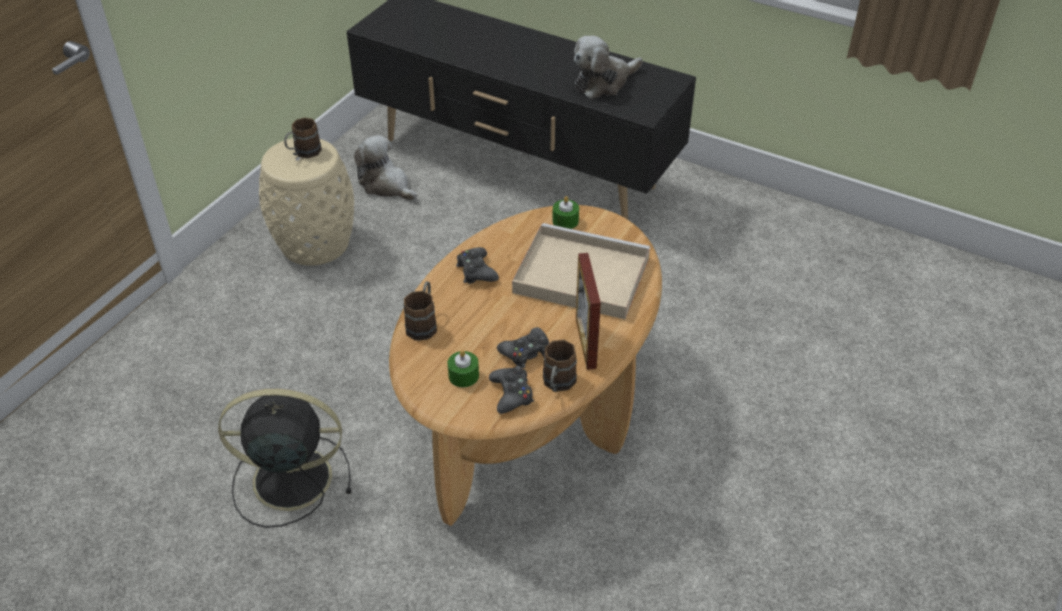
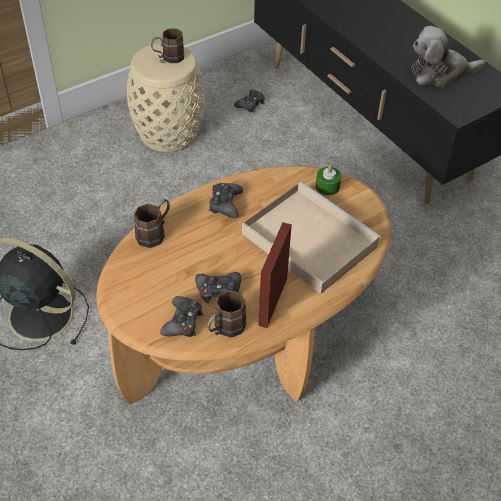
camera: 25 degrees right, 5 degrees up
plush toy [354,135,417,201] -> black game controller [234,89,265,112]
green candle [447,350,479,388] -> none

